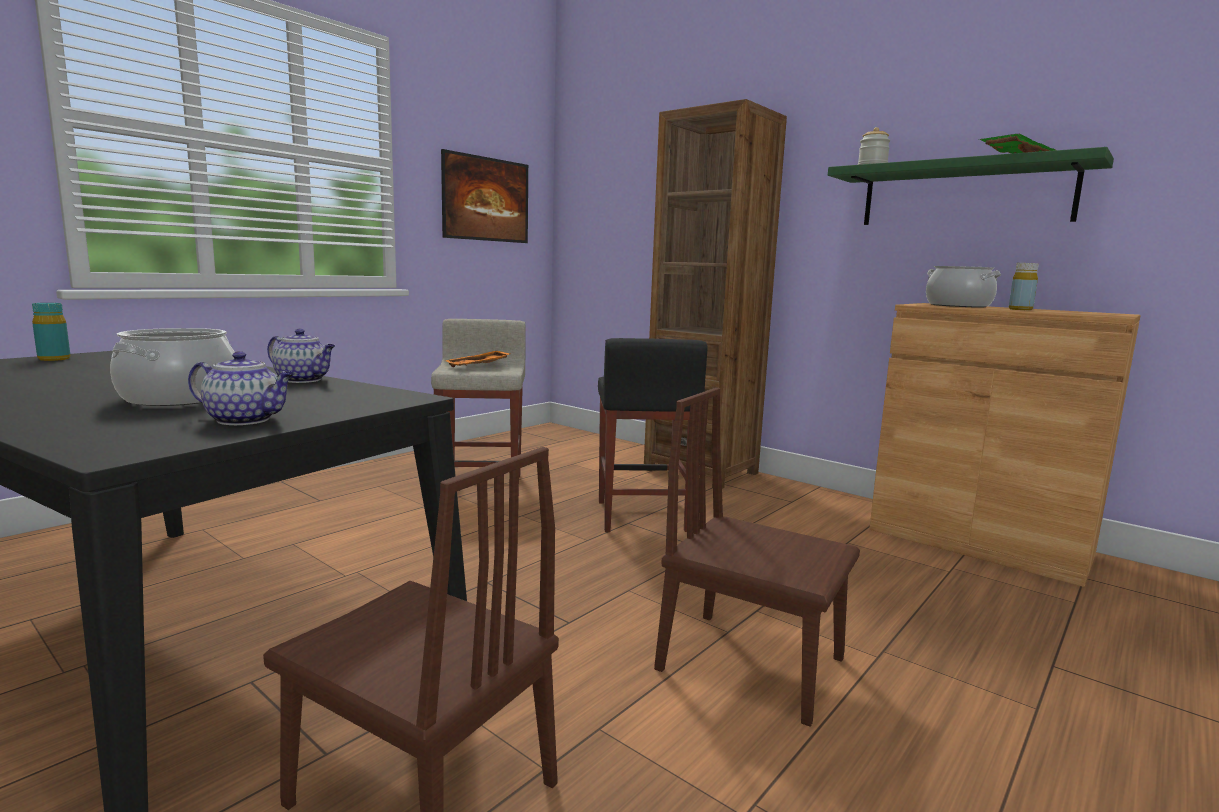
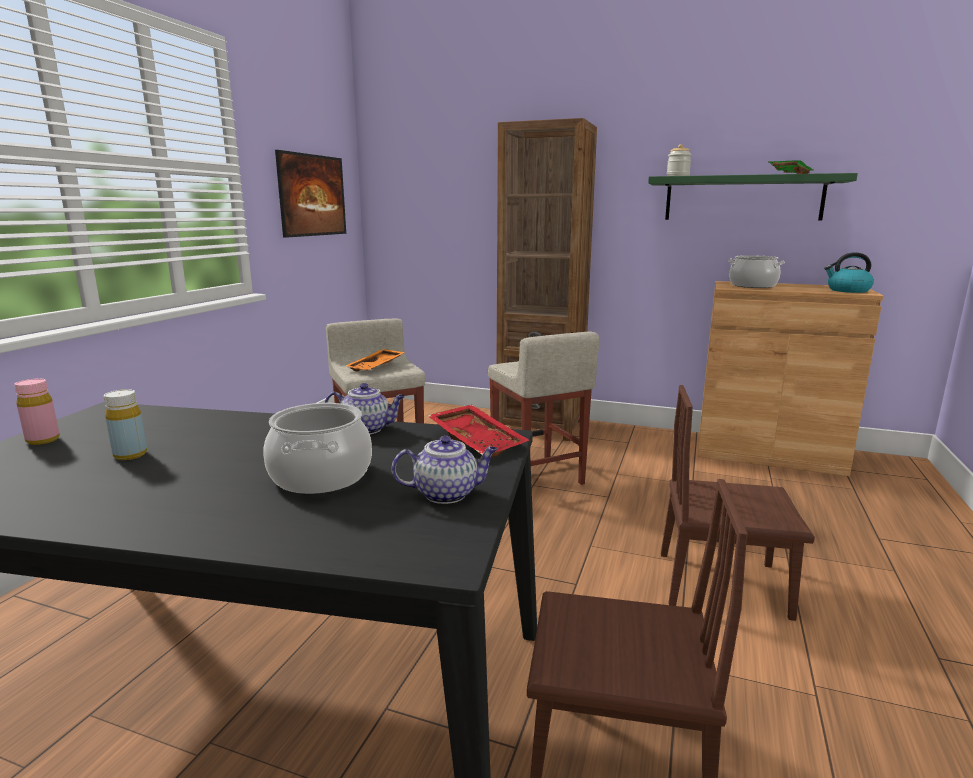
camera: 20 degrees left, 5 degrees up
turquoise bottle [32,303,70,361] -> pink bottle [14,379,60,445]
black stool [598,338,708,532] -> beige stool [488,332,599,485]
yellow bottle [1009,263,1039,310] -> yellow bottle moved to [104,389,147,460]
none -> red tray [427,404,529,458]
none -> kettle [824,252,874,293]

